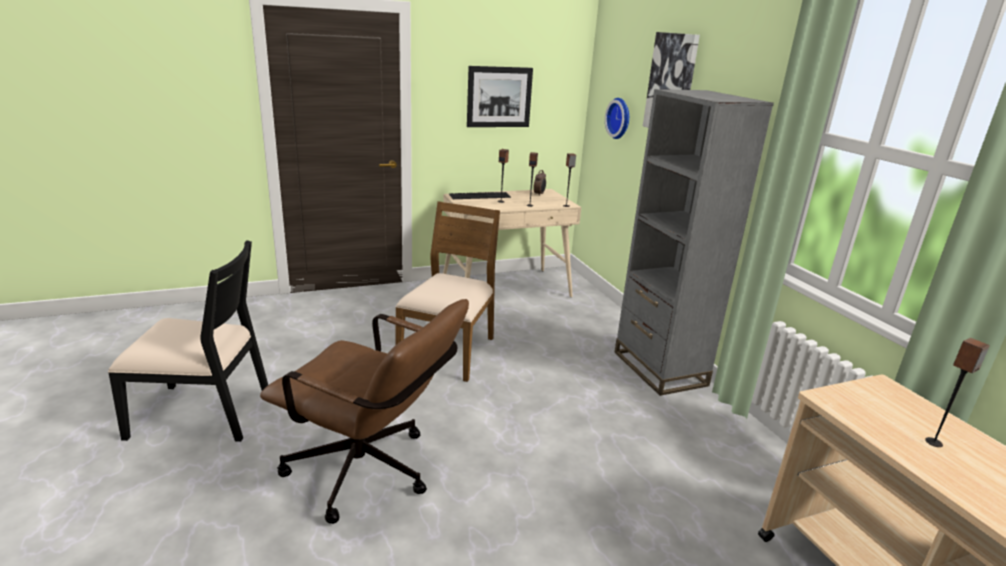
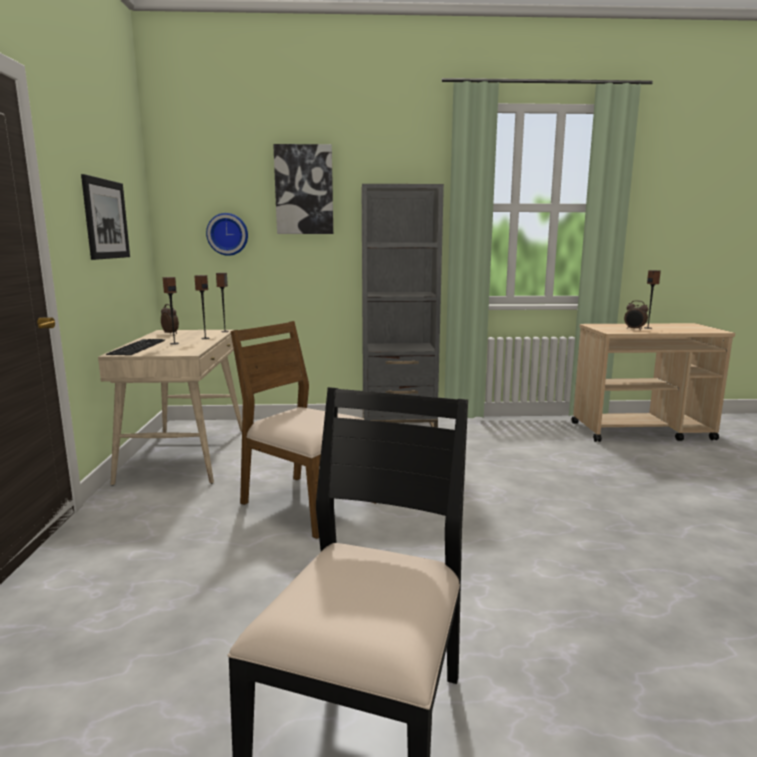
camera: 70 degrees left, 10 degrees down
brown office chair [260,299,469,524] -> none
none -> alarm clock [624,300,648,330]

